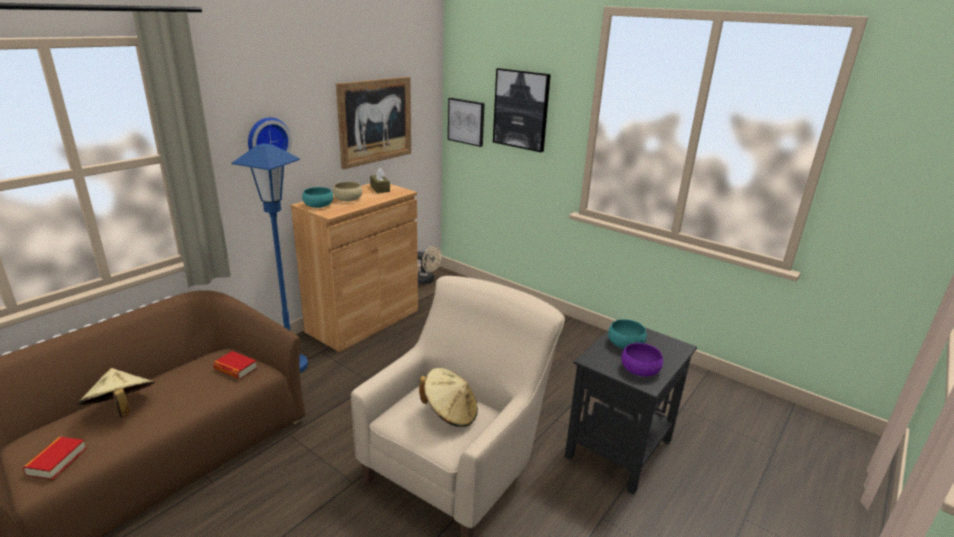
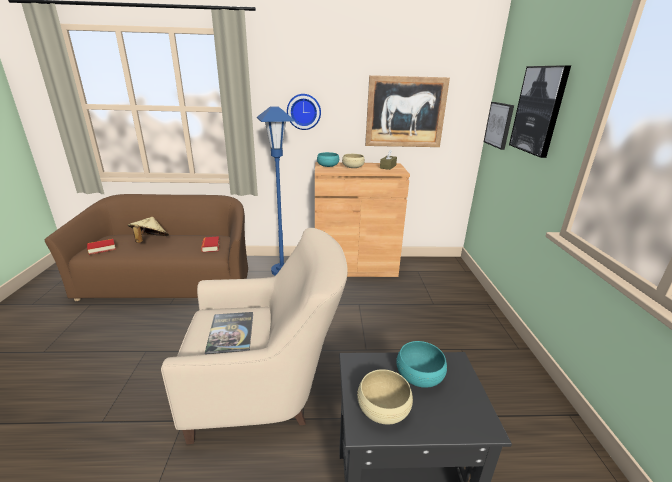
camera: 50 degrees right, 0 degrees up
beige fan [418,246,441,284] -> none
beige hat [419,368,478,427] -> book [205,312,253,354]
purple bowl [621,343,663,377] -> beige bowl [357,369,413,425]

